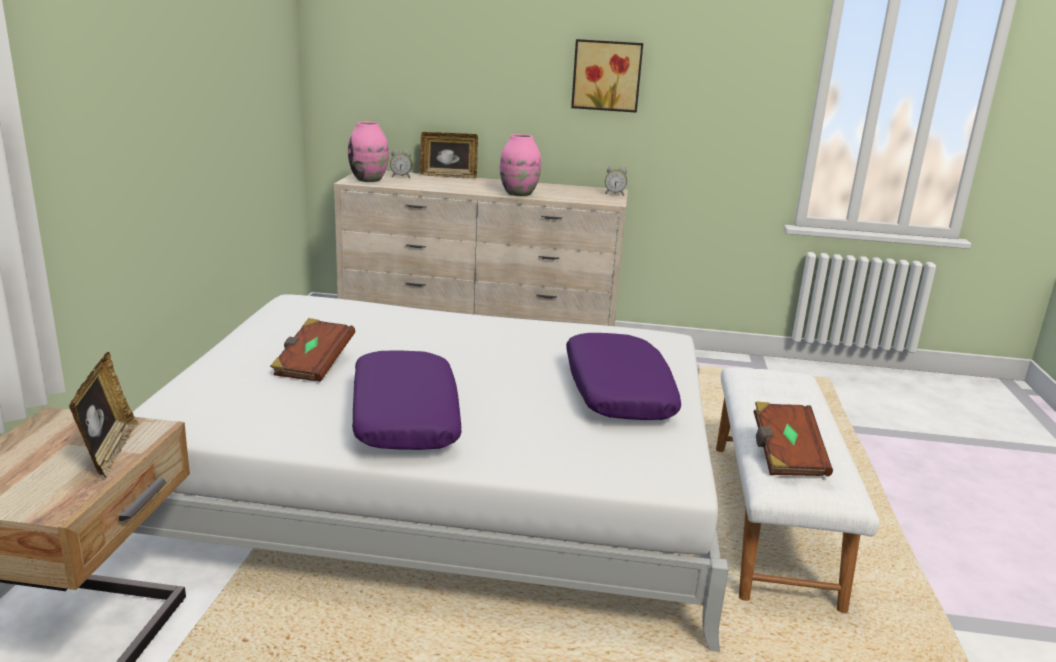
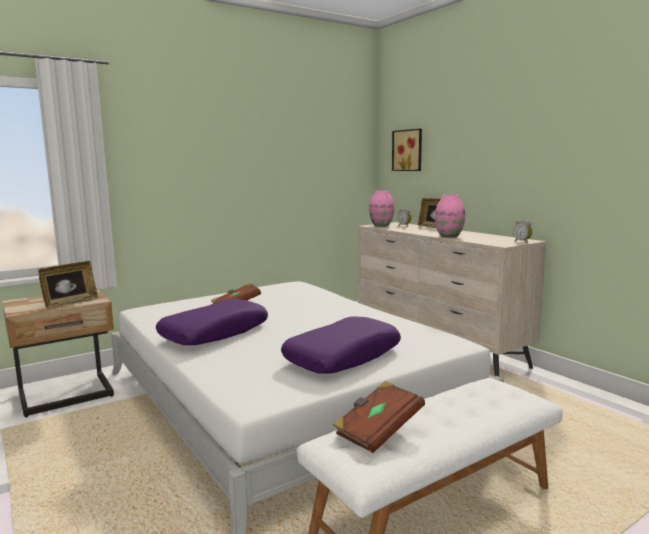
camera: 50 degrees right, 10 degrees down
picture [571,39,643,113] -> picture moved to [392,129,422,171]

